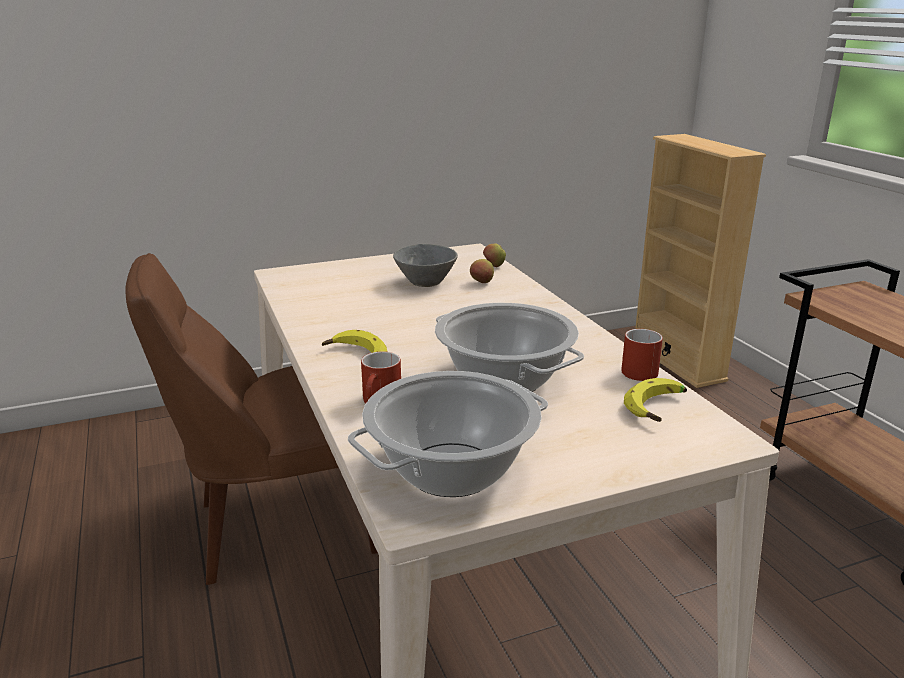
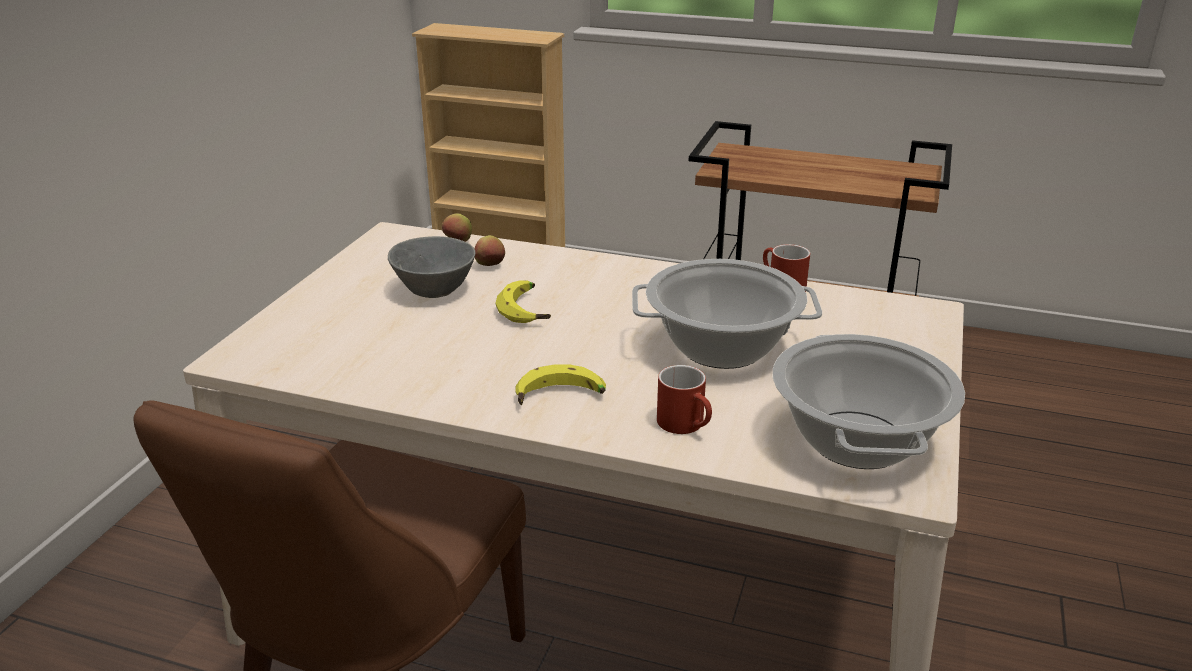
camera: 50 degrees left, 5 degrees up
banana [624,378,687,422] -> banana moved to [496,280,551,323]

